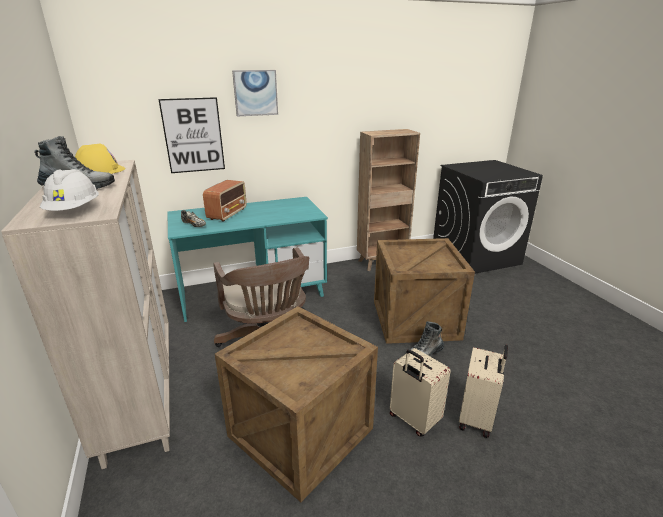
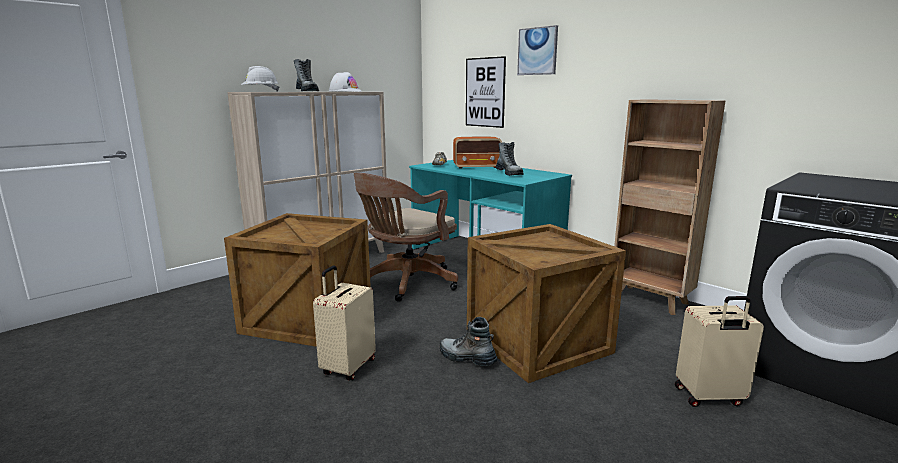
camera: 65 degrees right, 10 degrees down
yellow hard hat [75,143,126,174] -> white hard hat [329,72,362,92]
beige suitcase [459,345,508,438] -> beige suitcase moved to [675,296,764,407]
none -> boot [496,142,524,176]

